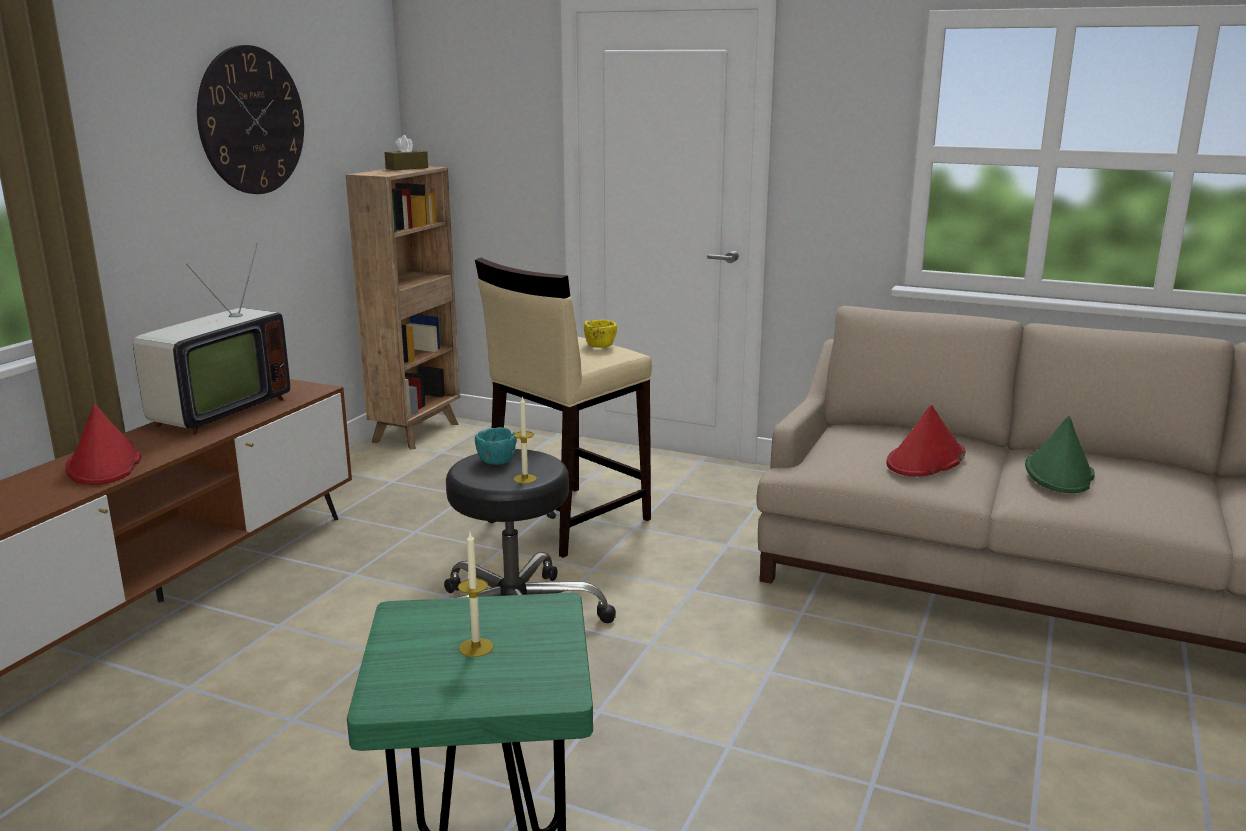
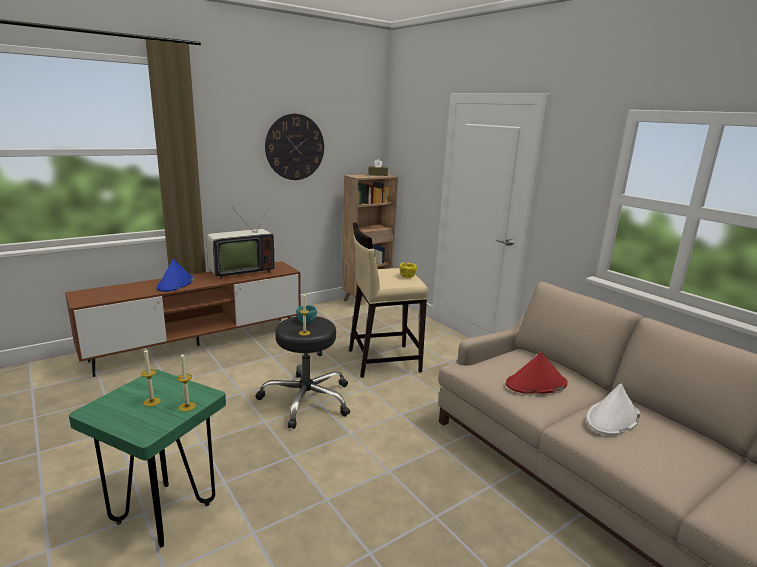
camera: 30 degrees right, 0 degrees up
red hat [66,404,141,485] -> blue hat [157,259,194,292]
green hat [1025,416,1095,493] -> white hat [586,383,640,436]
none -> candle [177,353,196,412]

